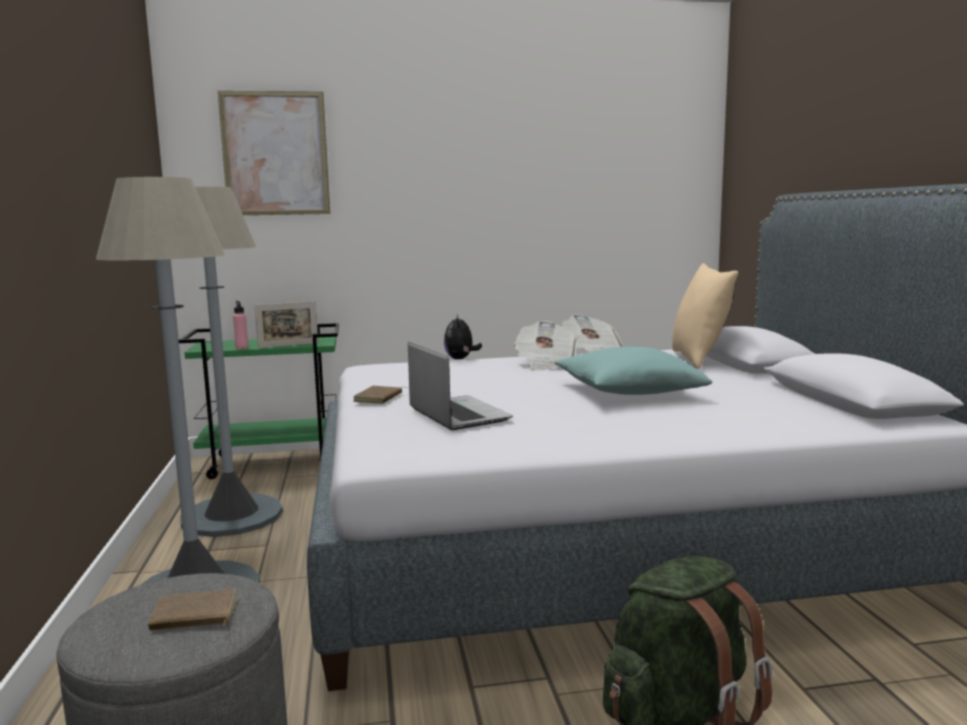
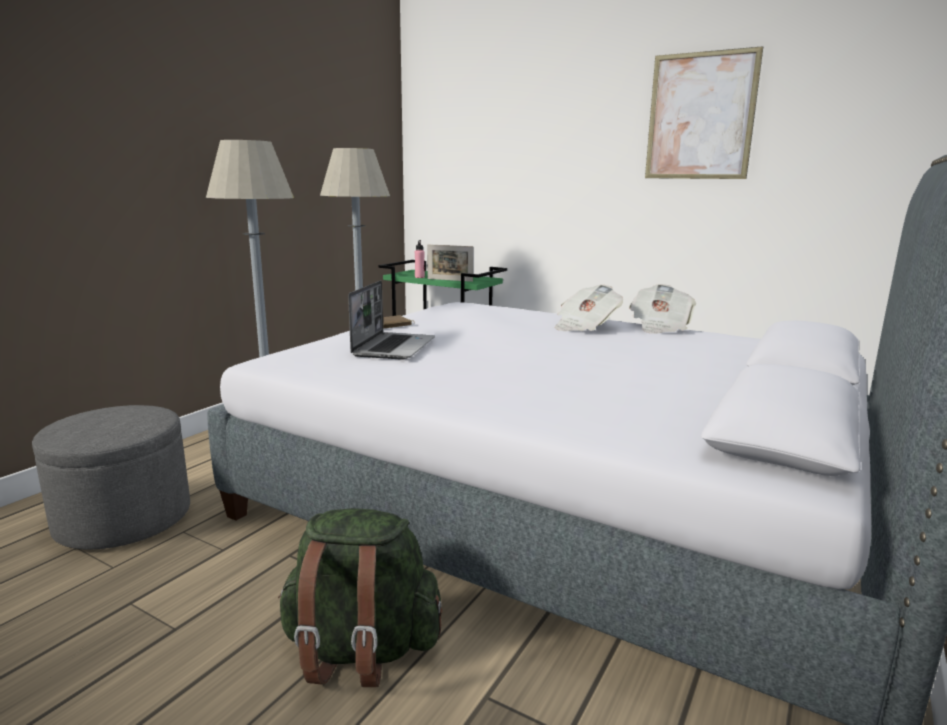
camera: 40 degrees right, 5 degrees up
brown book [148,589,238,631] -> none
picture [218,91,330,215] -> picture moved to [645,46,763,179]
plush toy [444,315,482,359] -> none
turquoise pillow [554,347,712,395] -> none
beige pillow [672,263,738,369] -> none

